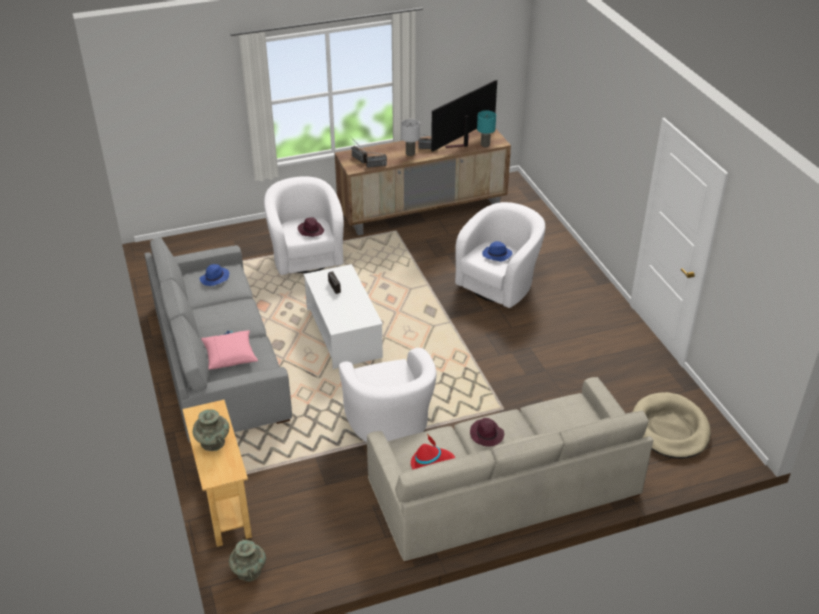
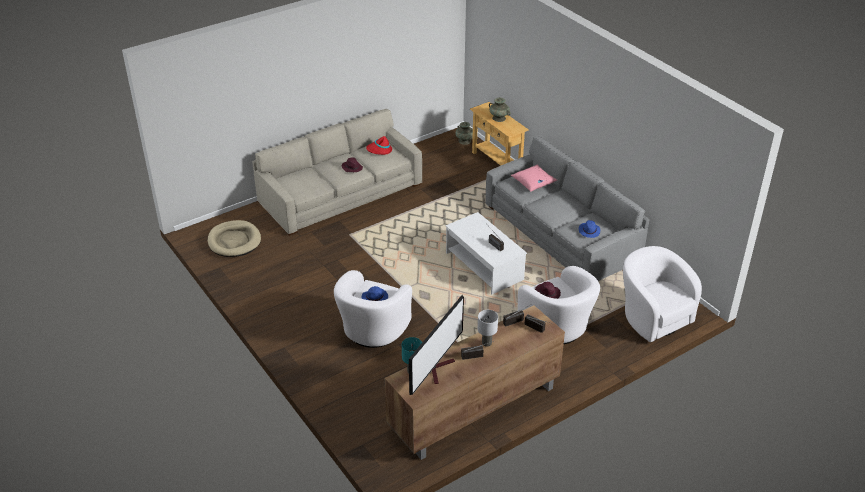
camera: 165 degrees right, 0 degrees up
white armchair [339,348,436,442] -> white armchair moved to [623,246,702,342]

